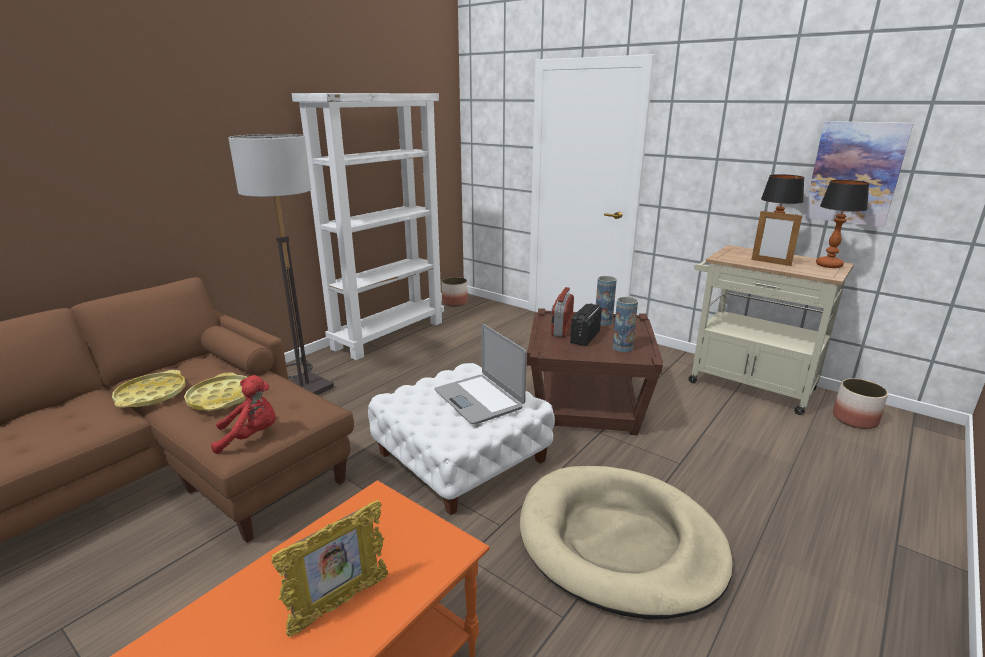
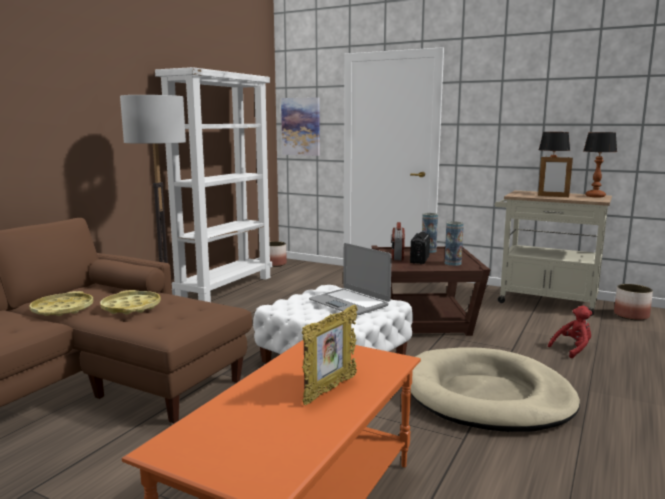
camera: 10 degrees left, 10 degrees down
red plush toy [211,375,276,454] -> red plush toy moved to [548,306,592,358]
picture [803,121,914,227] -> picture moved to [281,97,320,156]

